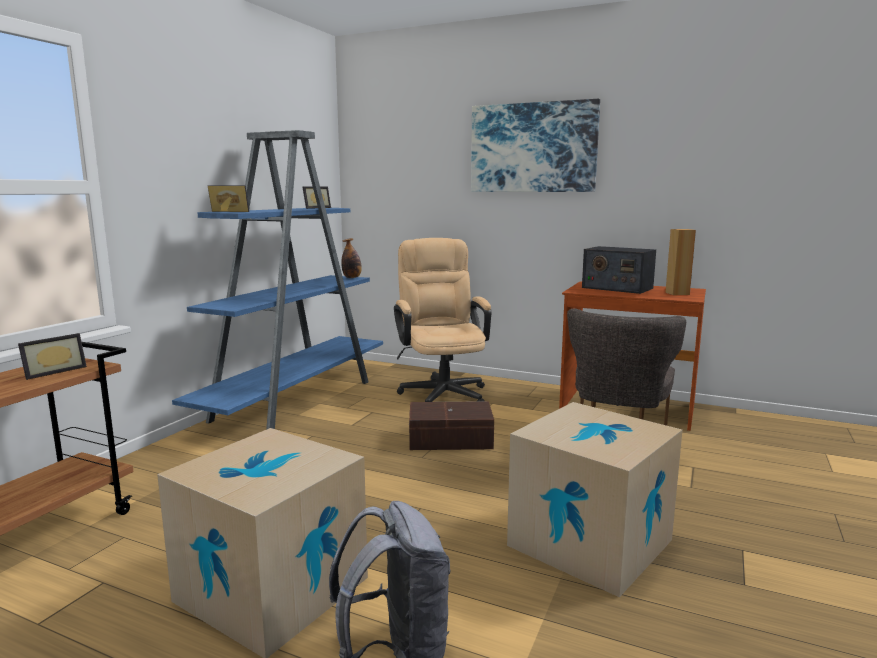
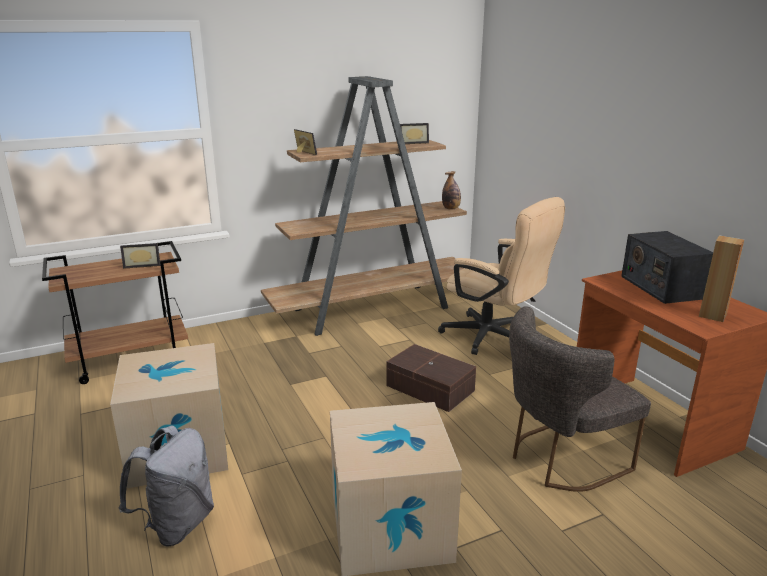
camera: 40 degrees right, 10 degrees up
blue bookcase [172,130,383,430] -> brown bookcase [261,76,467,336]
beige office chair [394,238,492,402] -> beige office chair turned 105 degrees clockwise [438,197,565,355]
picture [471,99,600,192] -> none

